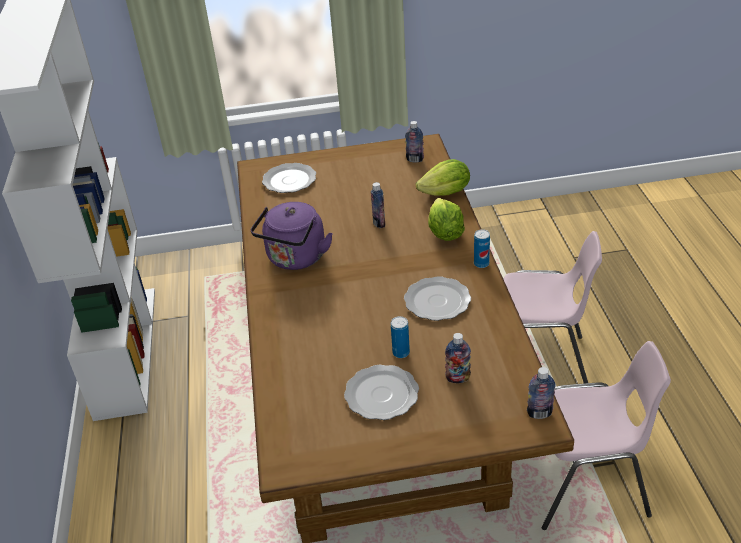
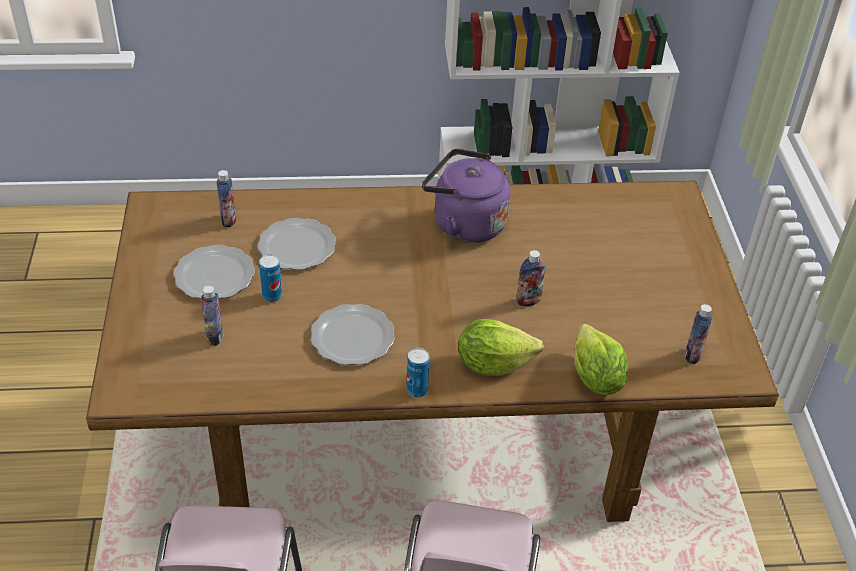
camera: 90 degrees right, 5 degrees up
plate [262,163,316,193] -> plate moved to [258,218,336,270]
bottle [527,367,556,419] -> bottle moved to [217,170,236,227]

